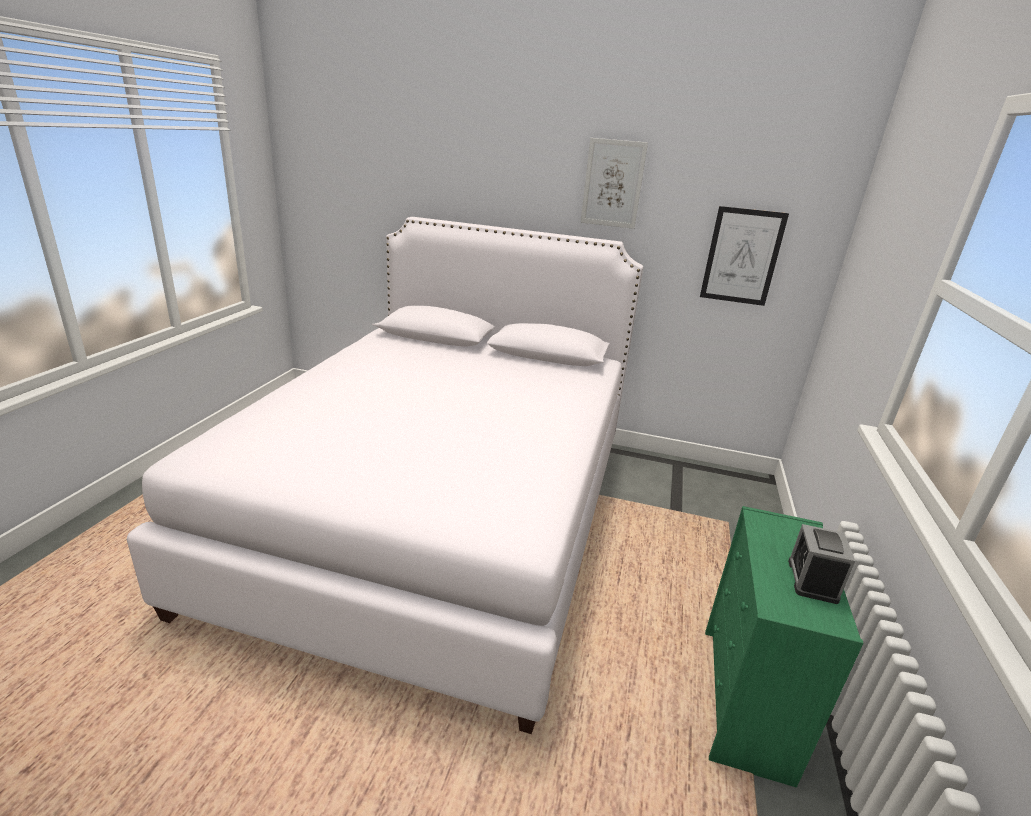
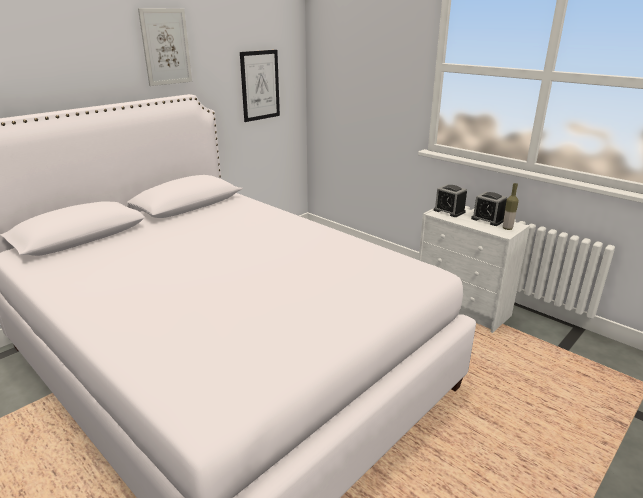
camera: 60 degrees left, 0 degrees up
green dresser [705,506,864,788] -> white dresser [419,208,530,333]
none -> alarm clock [433,184,467,217]
none -> bottle [503,183,519,230]

